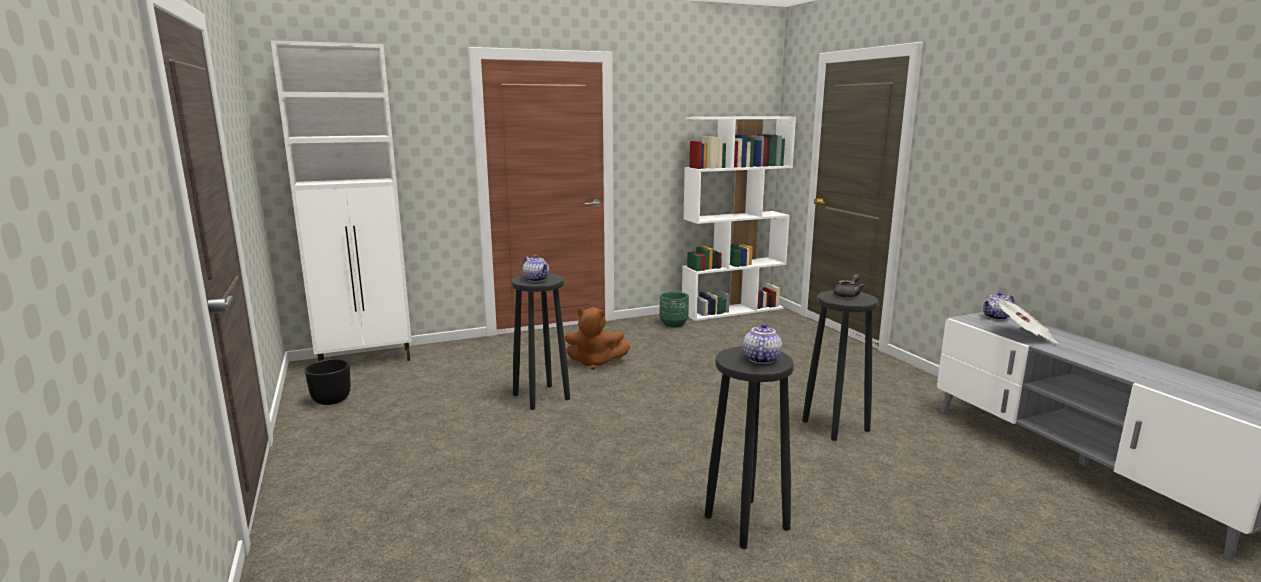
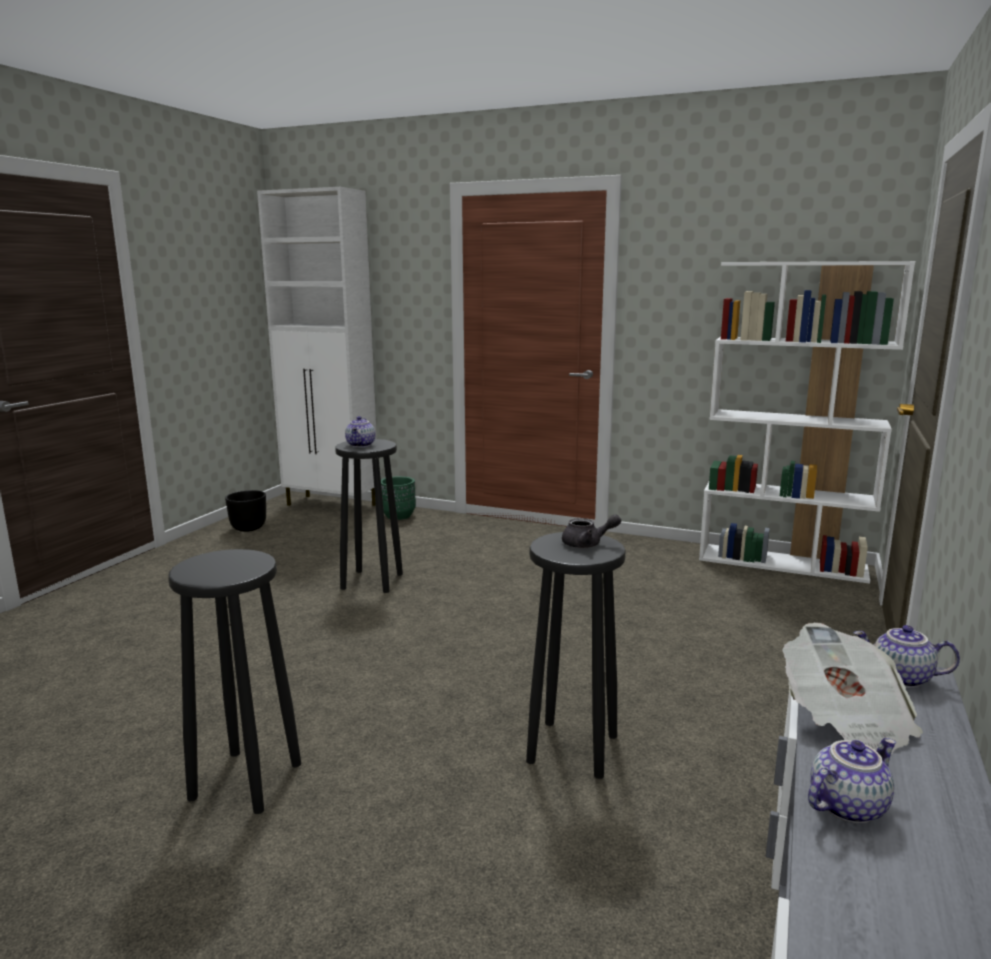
camera: 45 degrees right, 0 degrees up
brown plush toy [565,307,630,370] -> none
green planter [659,291,689,327] -> green planter moved to [381,476,416,520]
teapot [743,323,782,364] -> teapot moved to [808,738,896,823]

